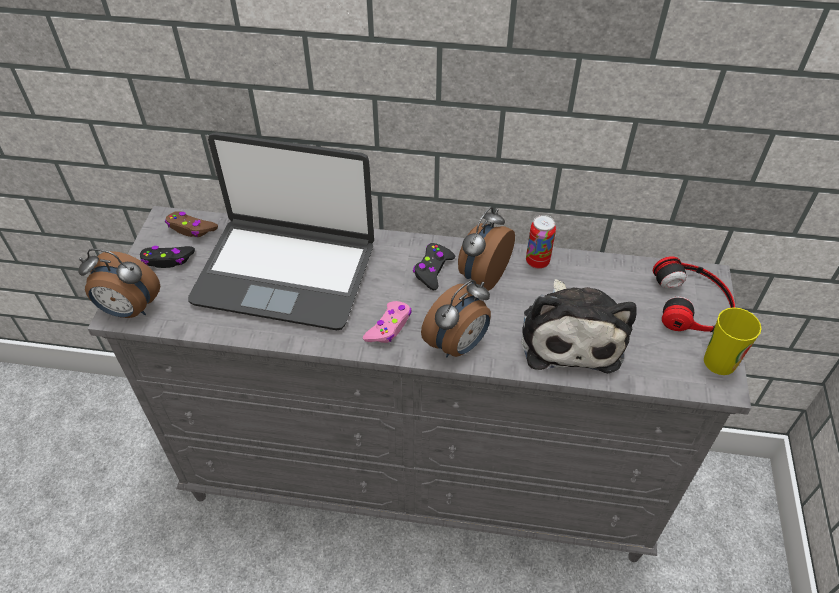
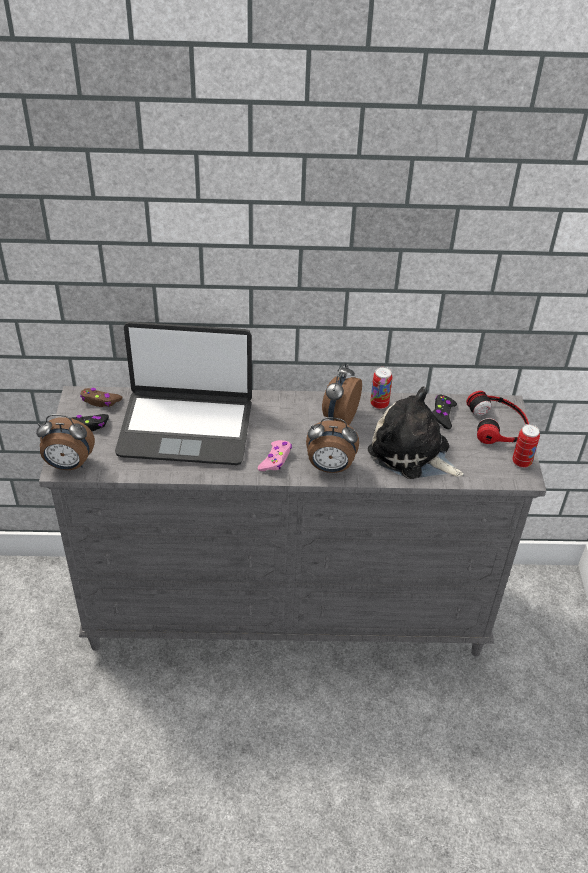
camera: 10 degrees left, 5 degrees down
black game controller [413,243,455,290] -> black game controller moved to [432,394,457,429]
alarm clock [421,280,491,357] -> alarm clock turned 60 degrees clockwise [306,417,359,473]
plush toy [521,279,637,373] -> plush toy turned 135 degrees clockwise [368,386,463,479]
cup [704,307,761,375] -> can [512,424,540,468]

